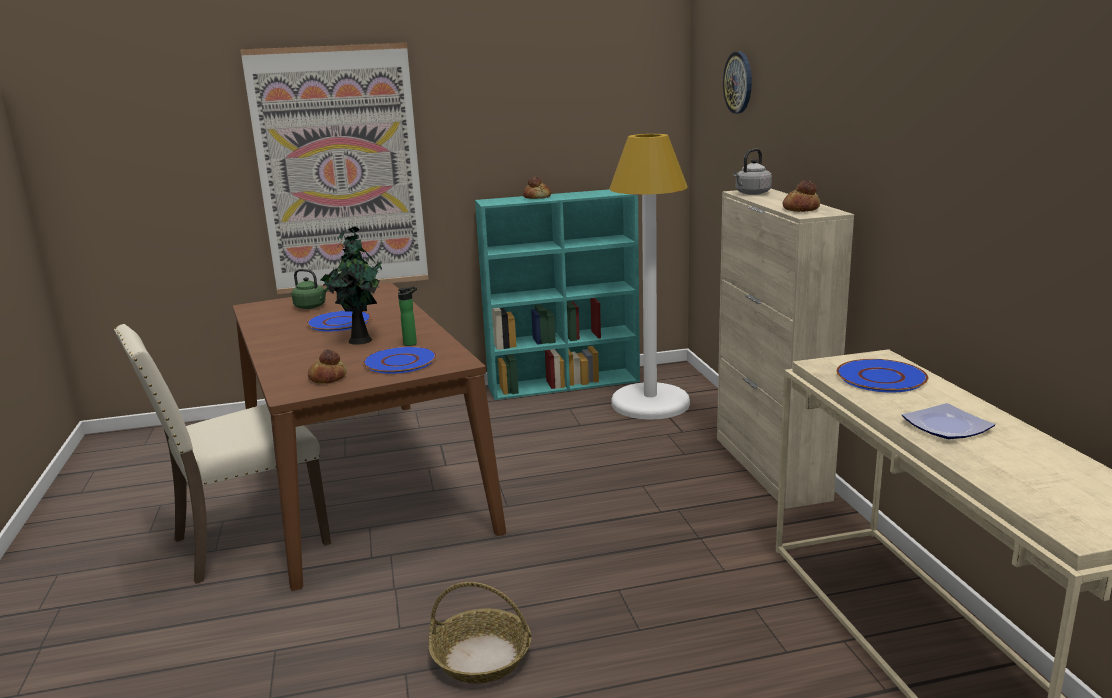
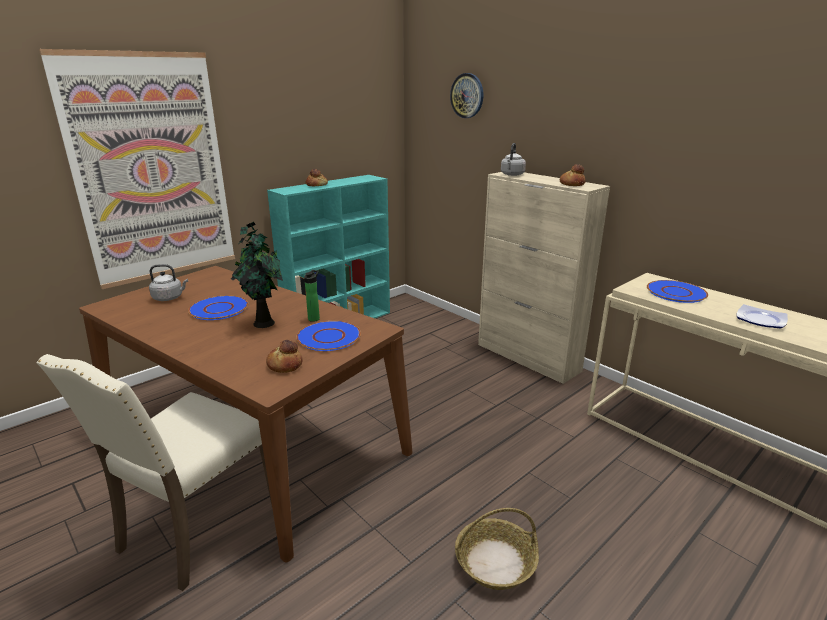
camera: 30 degrees left, 5 degrees up
green kettle [292,269,329,309] -> grey kettle [149,264,188,301]
white floor lamp [609,134,690,420] -> none

